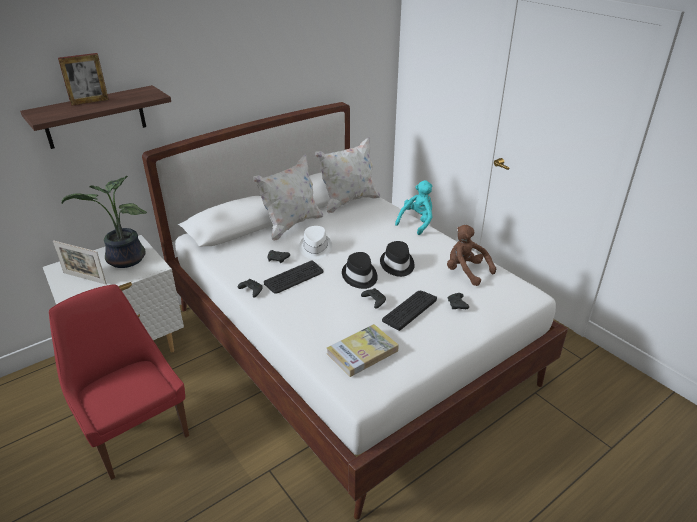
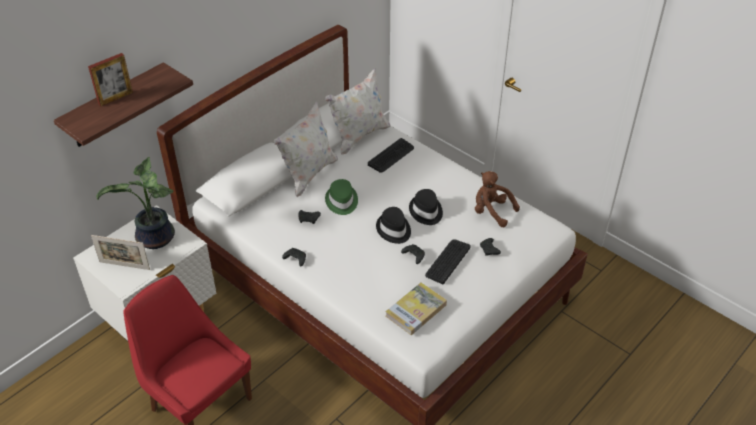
camera: 10 degrees left, 10 degrees up
keyboard [264,260,324,294] -> keyboard moved to [368,138,414,173]
white hat [299,226,332,259] -> green hat [325,179,358,215]
turquoise plush toy [395,180,432,235] -> none

